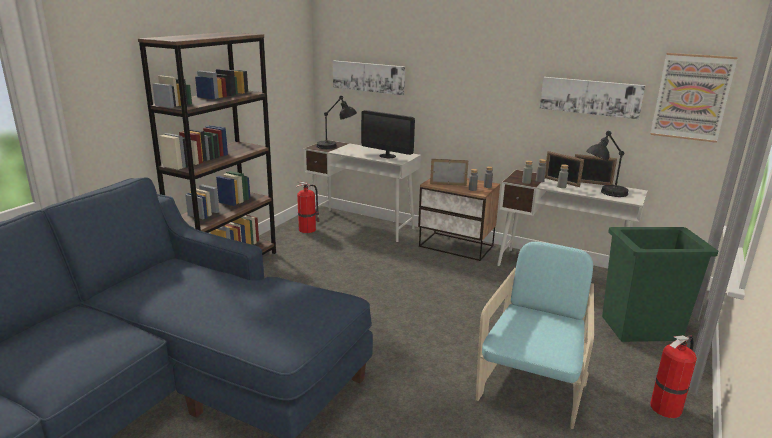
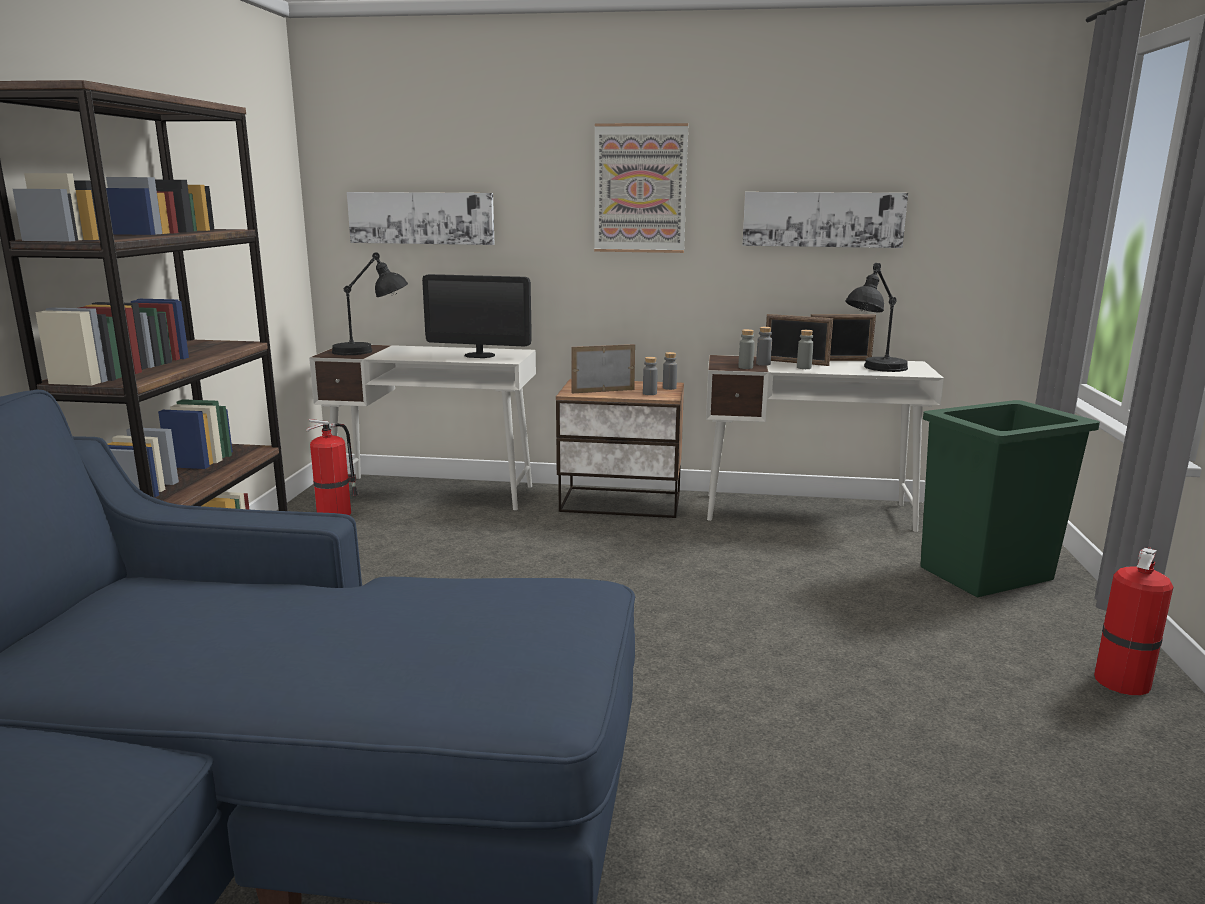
camera: 20 degrees left, 5 degrees down
turquoise armchair [476,242,594,429] -> none
picture [650,53,738,143] -> picture moved to [594,123,688,253]

